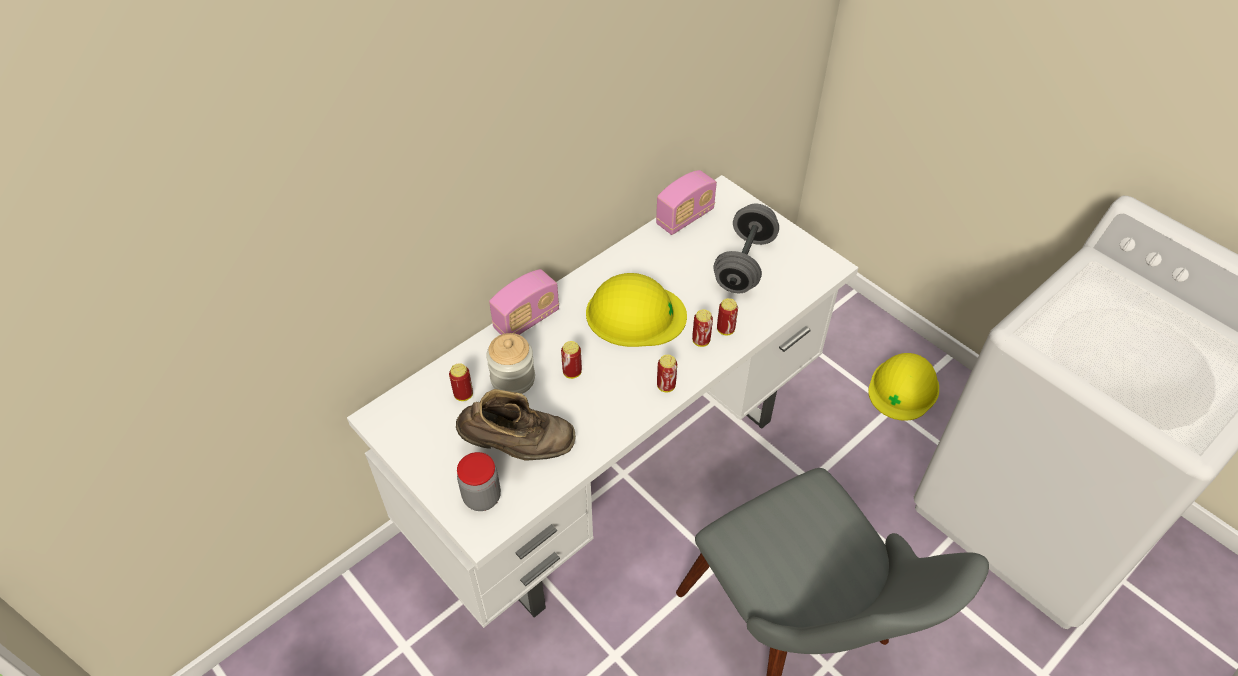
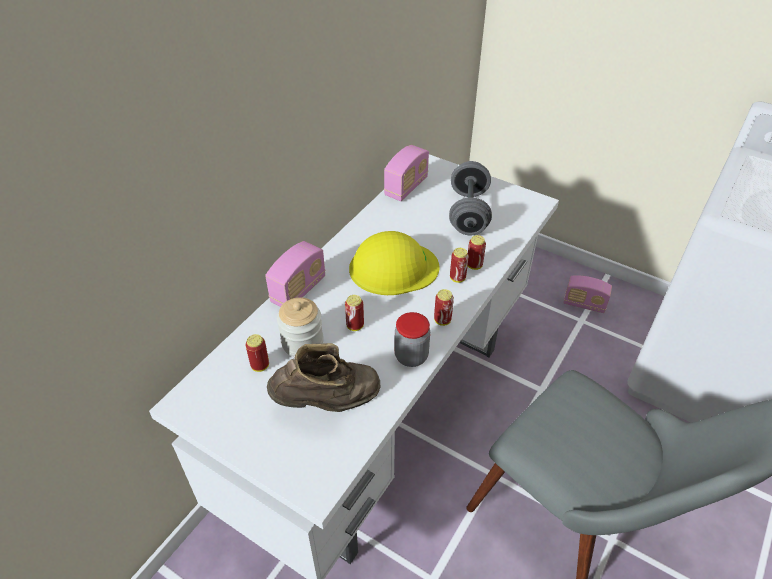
camera: 15 degrees left, 5 degrees down
jar [457,452,501,511] -> jar moved to [394,312,430,367]
yellow hard hat [868,353,939,421] -> radio [564,276,612,313]

